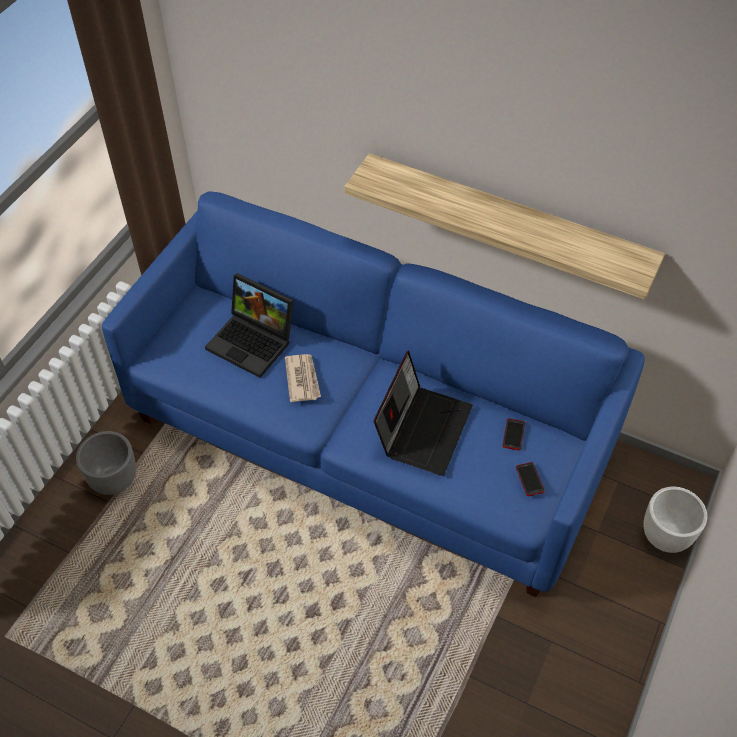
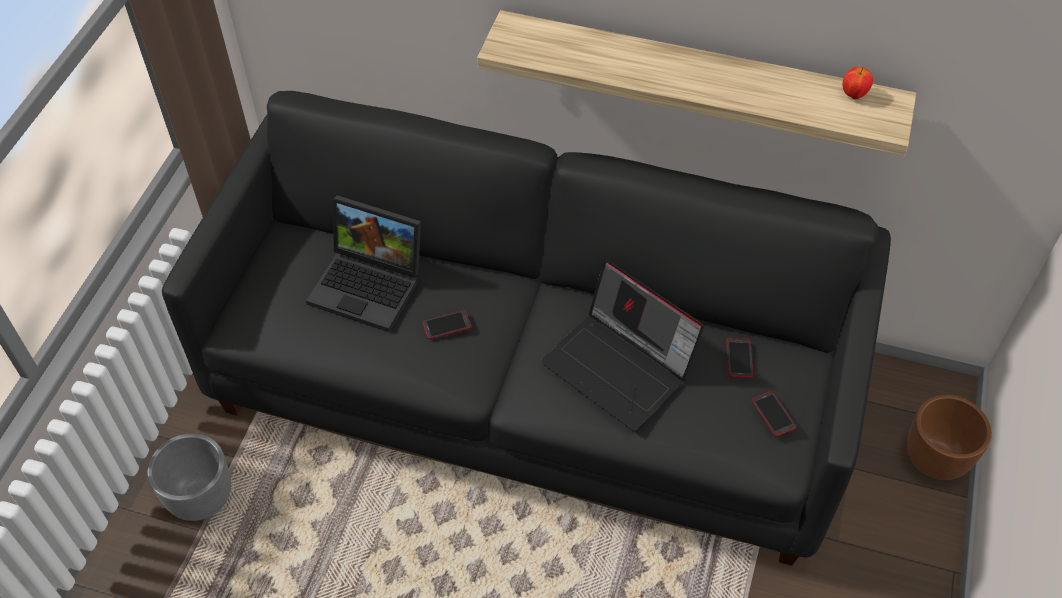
camera: 10 degrees left, 0 degrees up
blue sofa [102,191,645,597] -> black sofa [162,91,891,566]
newspaper [285,354,321,402] -> phone [423,310,471,339]
laptop [374,350,473,476] -> laptop turned 120 degrees clockwise [541,260,704,431]
white planter [643,487,707,553] -> brown planter [907,395,992,480]
none -> apple [843,67,873,99]

